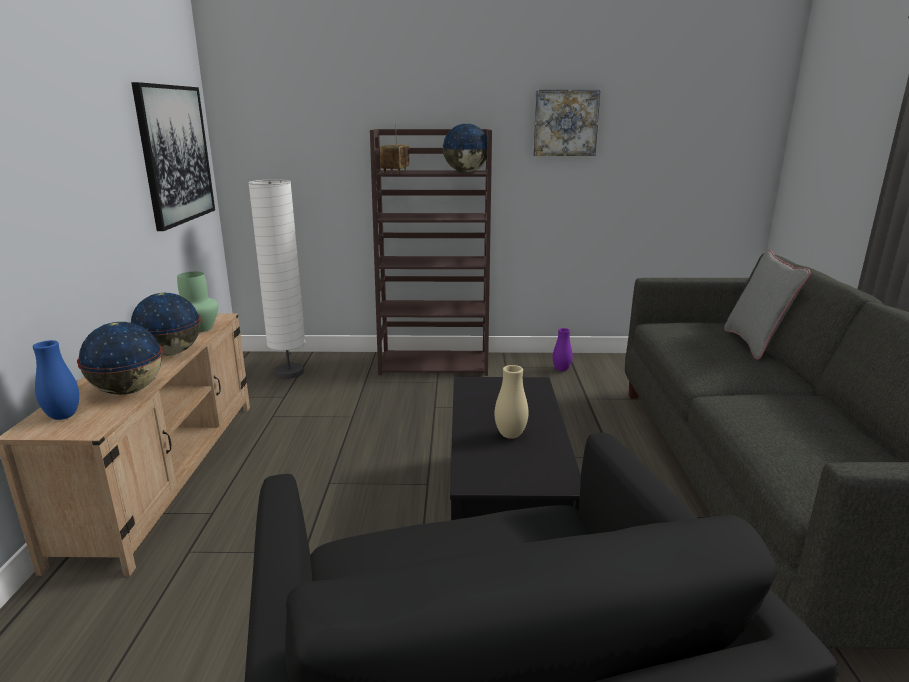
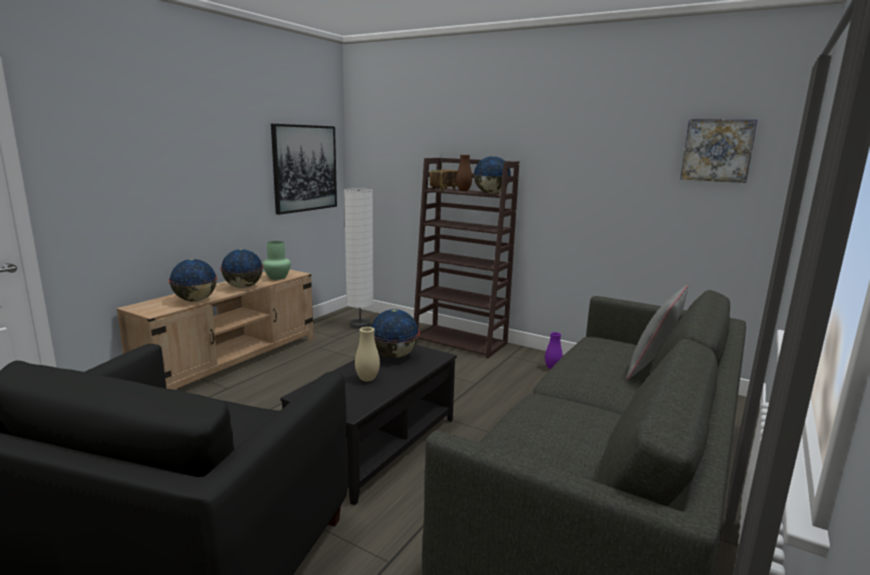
camera: 30 degrees right, 5 degrees down
blue vase [33,340,79,420] -> none
picture [533,90,601,156] -> picture moved to [680,119,758,183]
none -> globe [371,309,420,358]
none -> brown vase [456,155,472,191]

